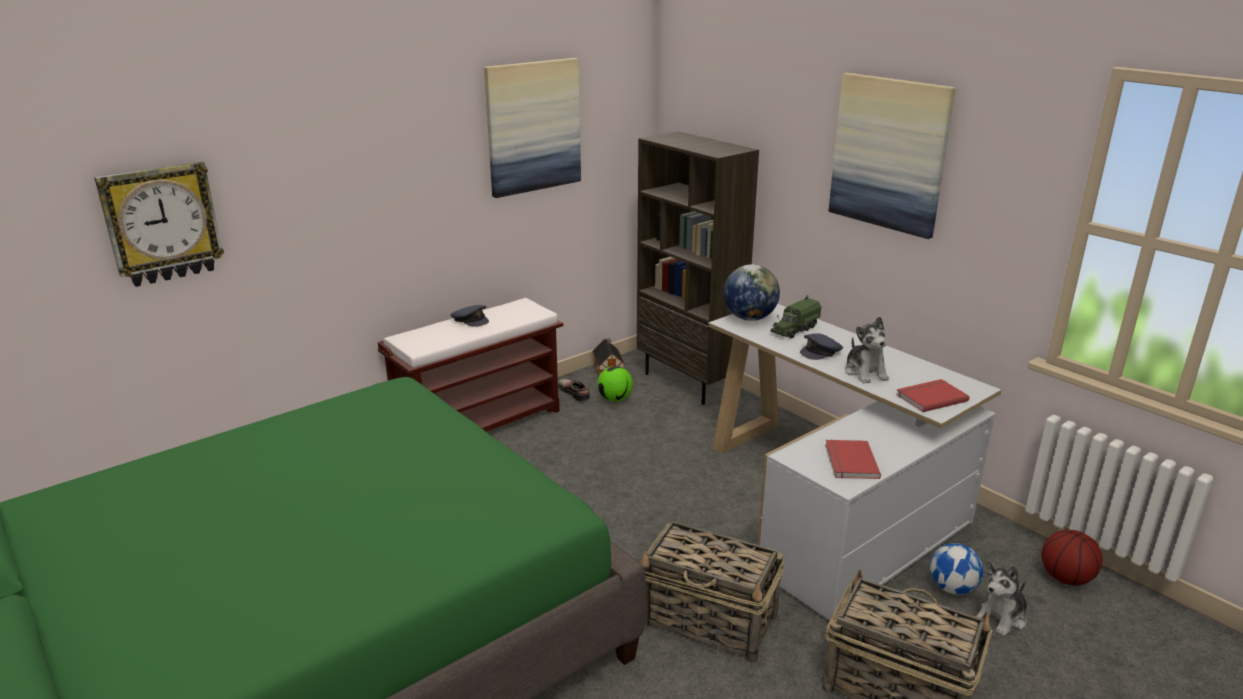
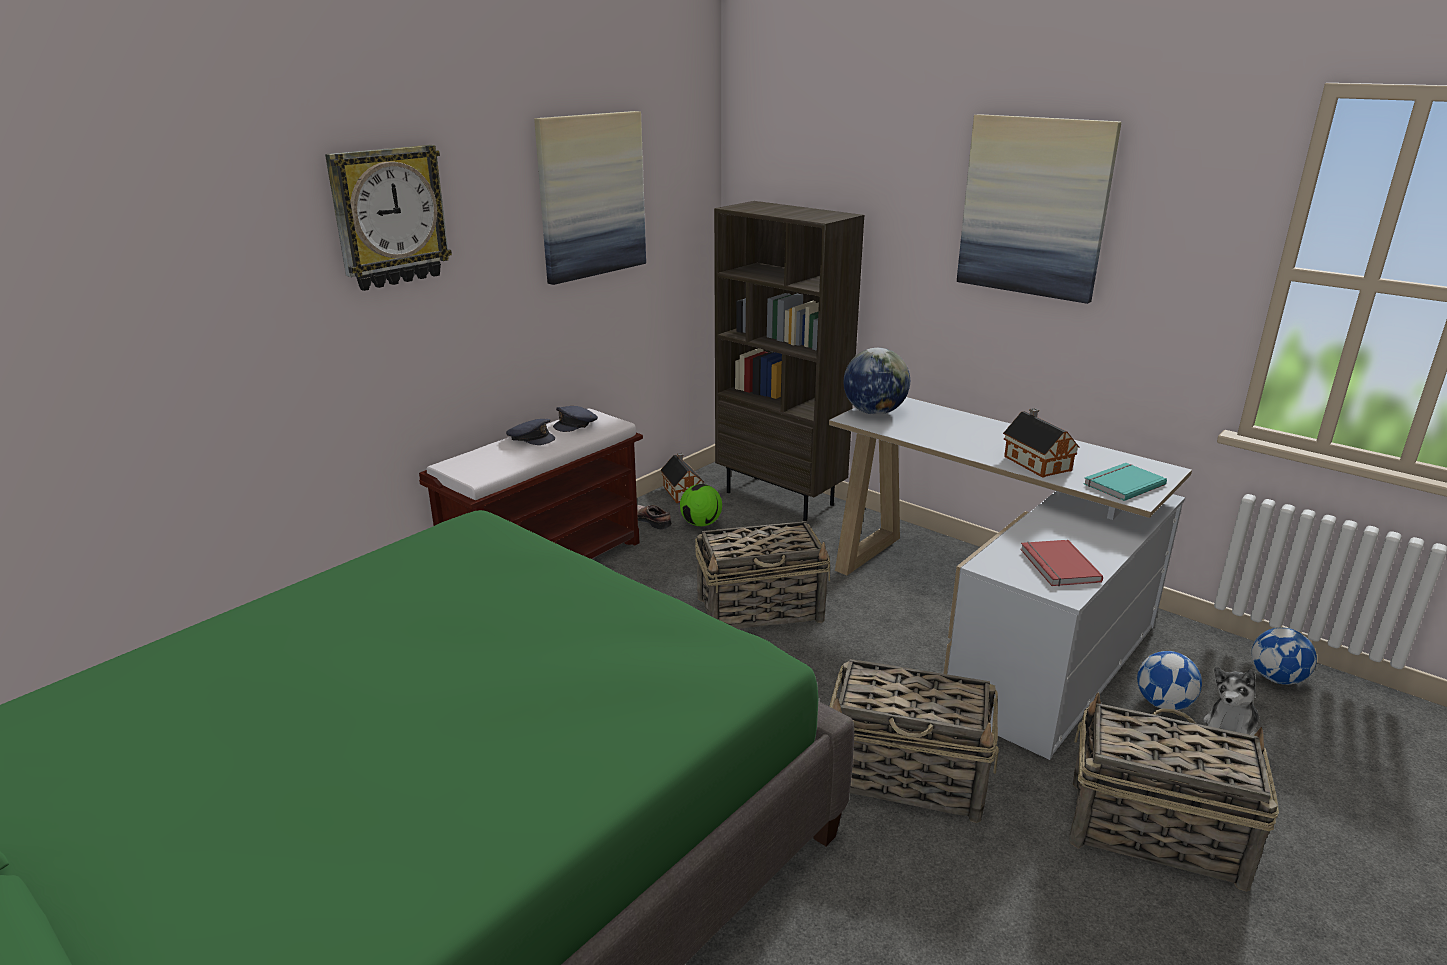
camera: 10 degrees left, 0 degrees up
wall clock [94,162,224,287] -> wall clock moved to [325,145,452,291]
toy truck [771,295,821,338] -> none
grey cap [800,333,843,360] -> grey cap moved to [553,406,598,432]
plush toy [845,317,889,384] -> toy house [1003,408,1080,478]
red book [896,379,970,412] -> turquoise book [1083,463,1167,501]
basketball [1041,529,1102,586] -> football [1251,628,1317,685]
none -> basket [695,521,830,629]

